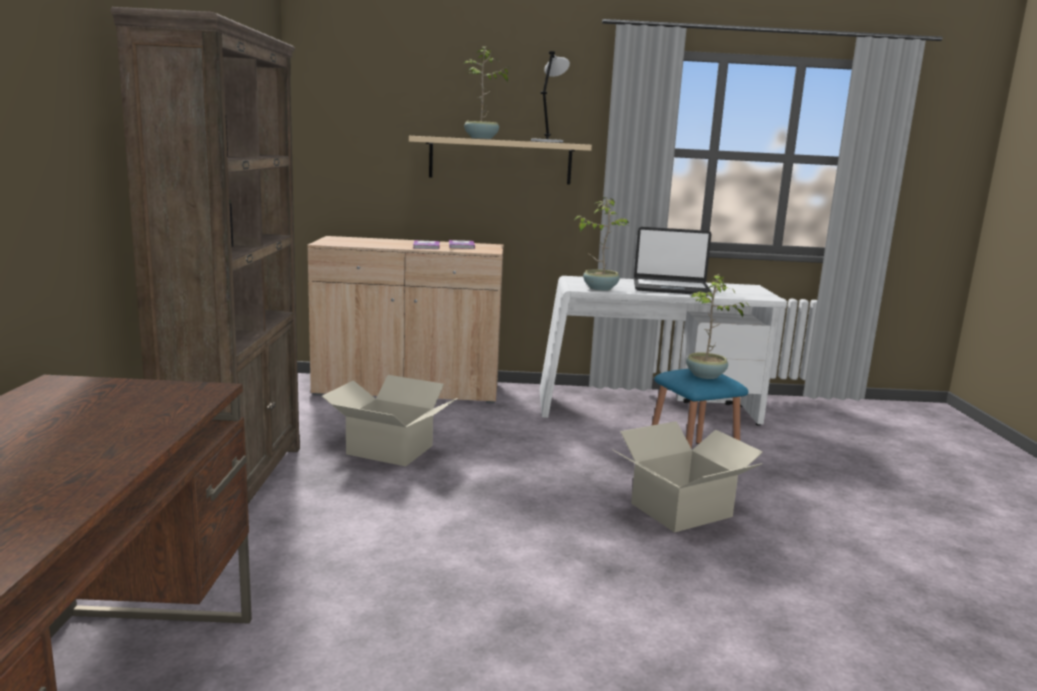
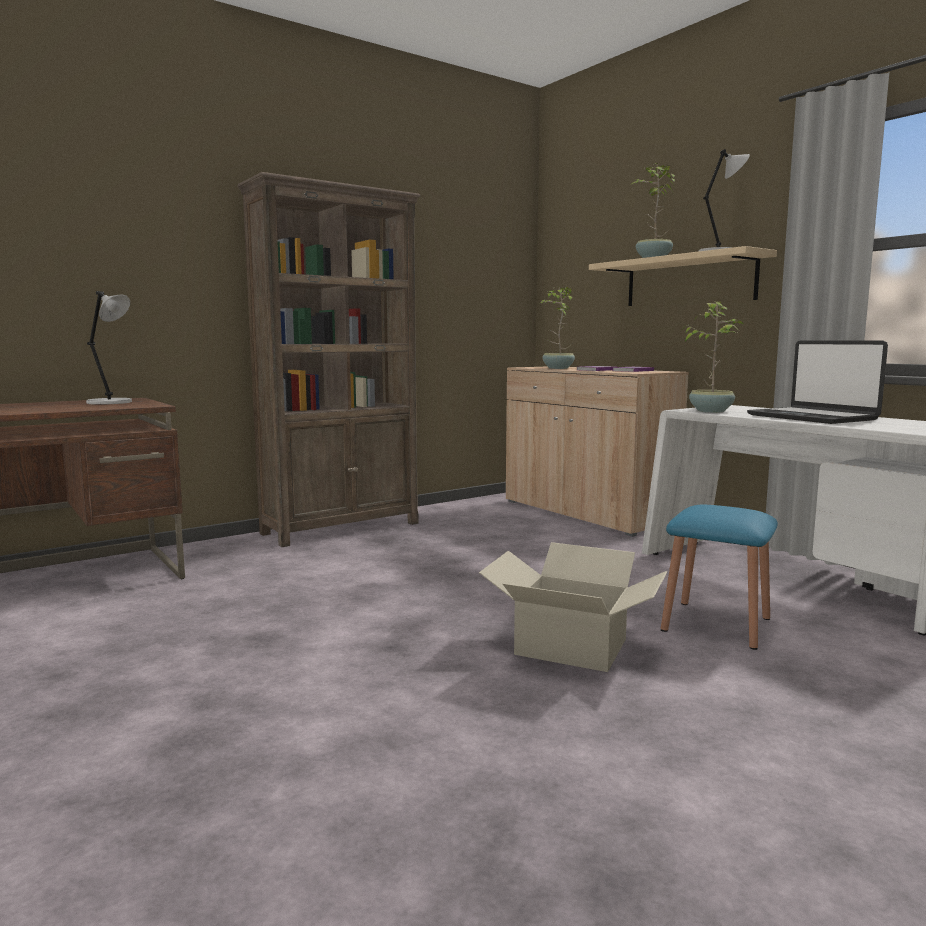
camera: 55 degrees right, 5 degrees down
cardboard box [322,375,458,466] -> none
potted plant [686,274,749,379] -> potted plant moved to [540,287,575,369]
none -> grey table lamp [86,291,132,405]

